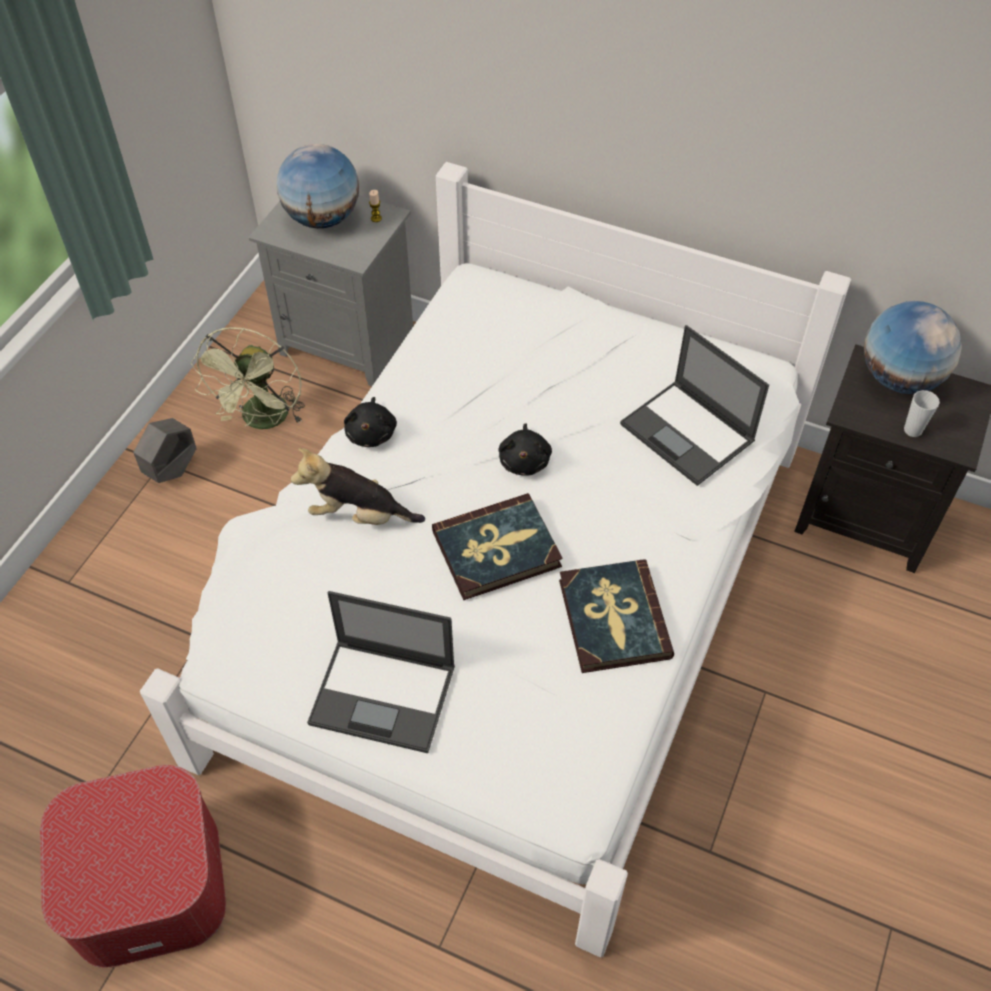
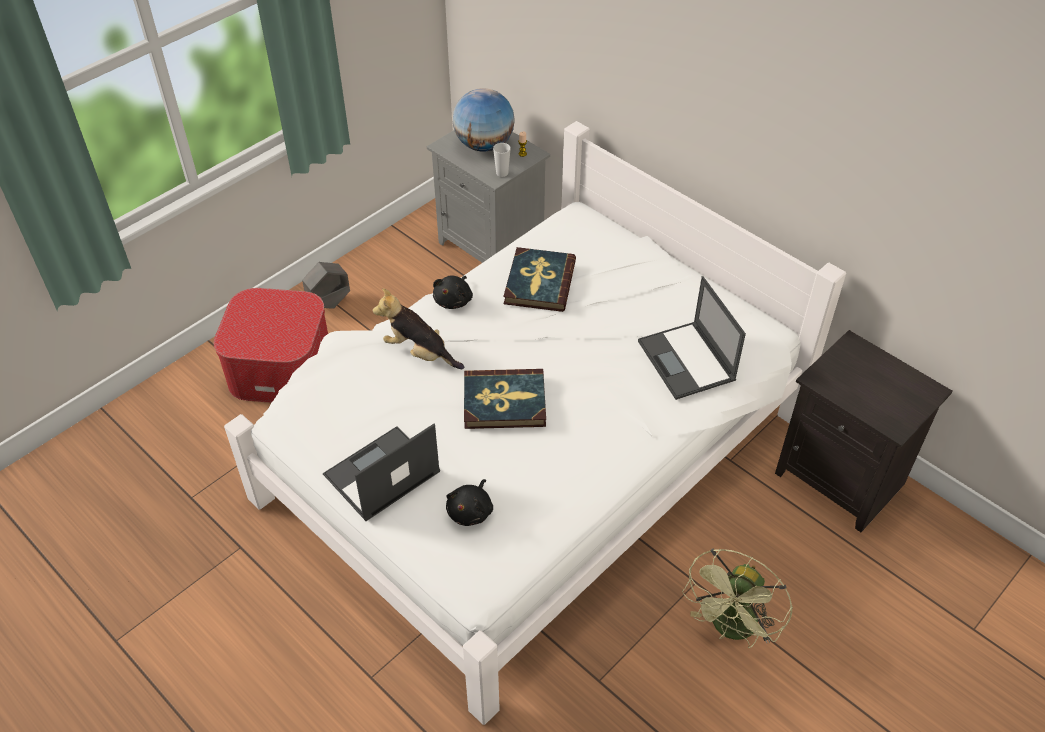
camera: 20 degrees right, 5 degrees down
ottoman [40,765,226,968] -> ottoman moved to [214,288,328,403]
green fan [191,327,305,429] -> green fan moved to [682,549,793,648]
laptop [307,591,455,753] -> laptop turned 105 degrees clockwise [323,424,440,521]
black plush toy [498,423,552,476] -> black plush toy moved to [446,479,493,526]
book [559,559,674,673] -> book moved to [503,247,576,312]
globe [864,301,962,394] -> none
cup [904,390,940,437] -> cup moved to [493,143,511,177]

